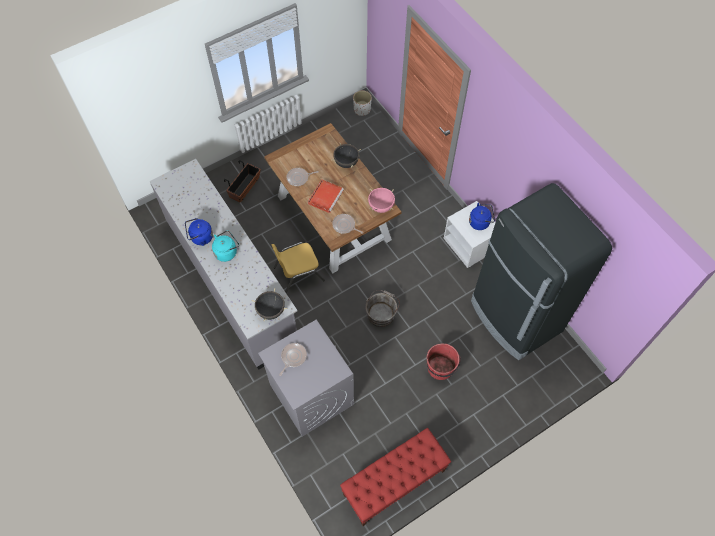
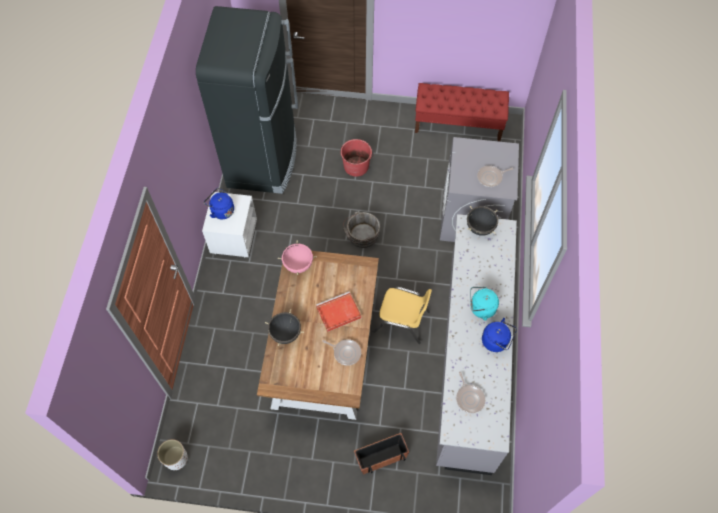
camera: 140 degrees left, 0 degrees up
frying pan [332,214,364,234] -> frying pan moved to [456,372,485,413]

